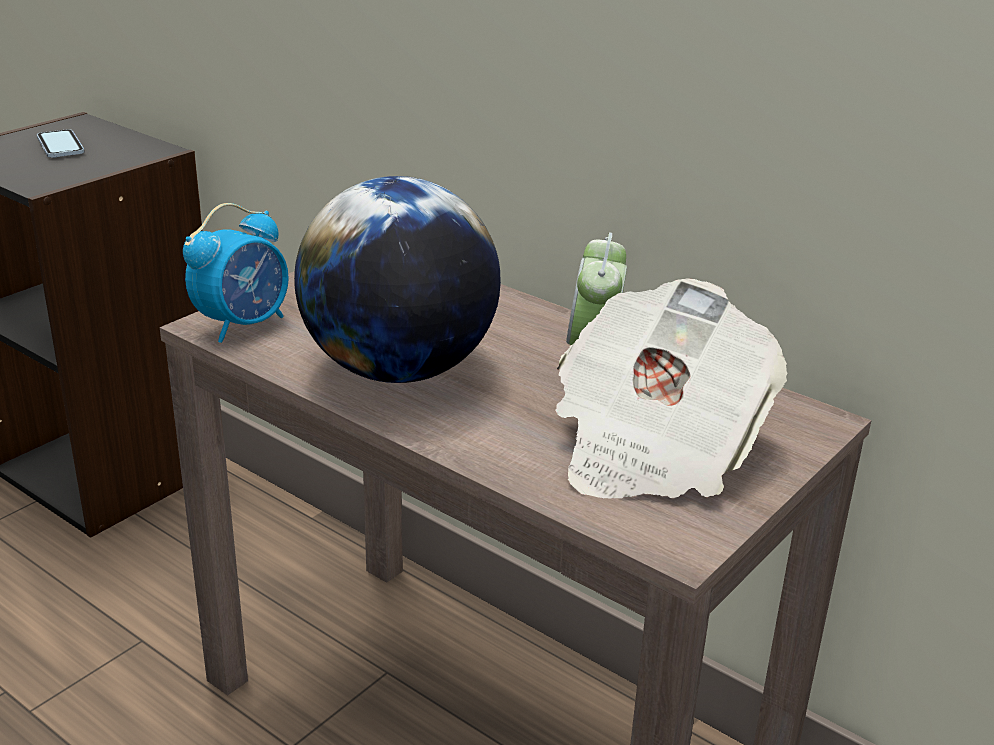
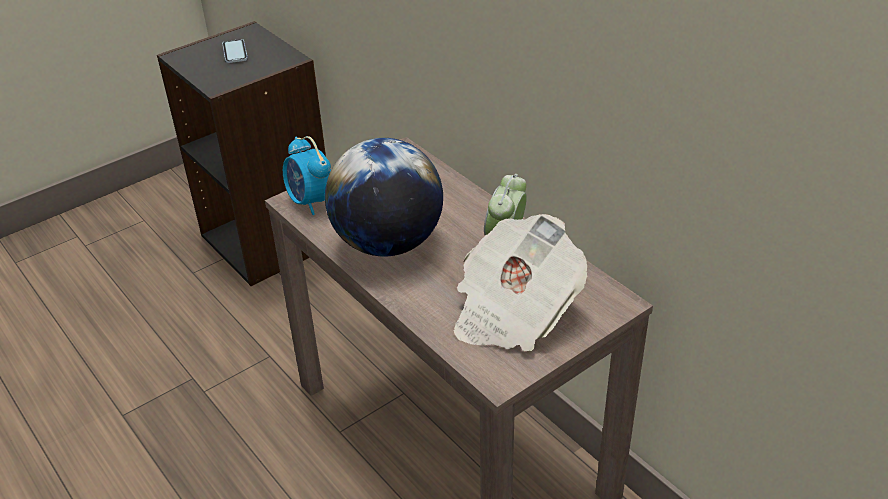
camera: 15 degrees right, 10 degrees up
alarm clock [183,203,289,343] -> alarm clock turned 90 degrees clockwise [283,136,331,215]

